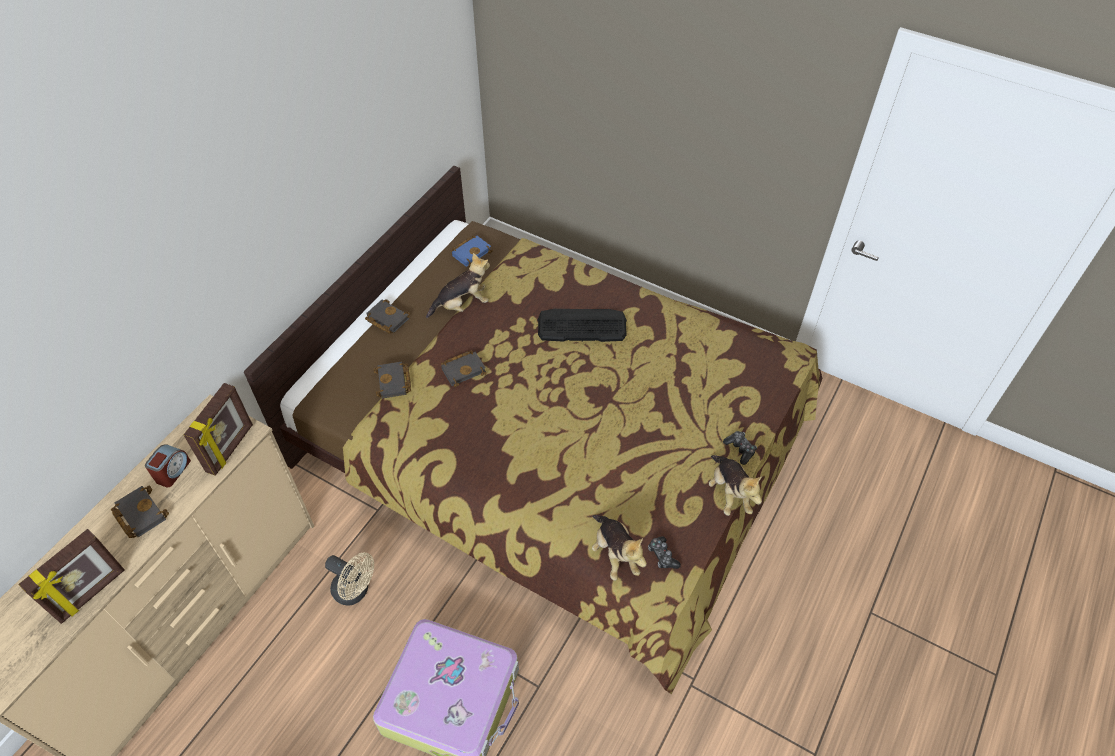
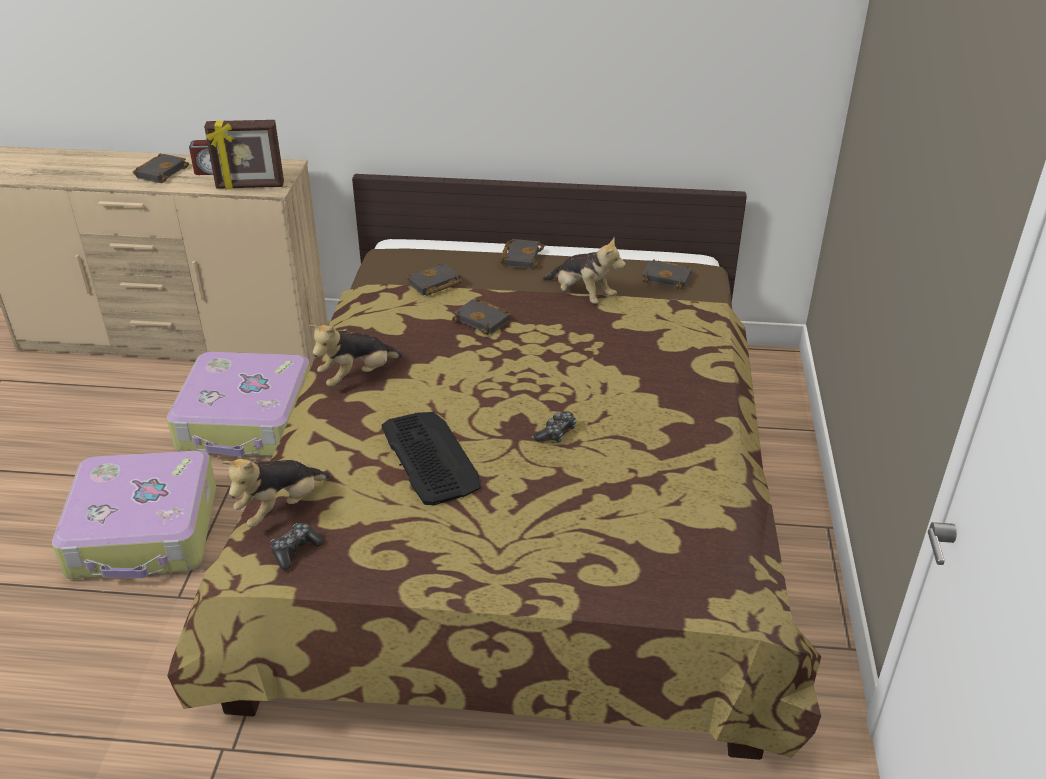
camera: 65 degrees right, 15 degrees down
picture frame [18,529,125,624] -> none
beige fan [325,553,374,606] -> suitcase [167,352,310,456]
blue book [450,236,493,267] -> black book [642,259,692,289]
keyboard [537,309,627,342] -> keyboard moved to [381,412,481,505]
plush toy [709,455,762,516] -> plush toy moved to [309,325,403,387]
game controller [723,431,757,465] -> game controller moved to [534,411,577,442]

